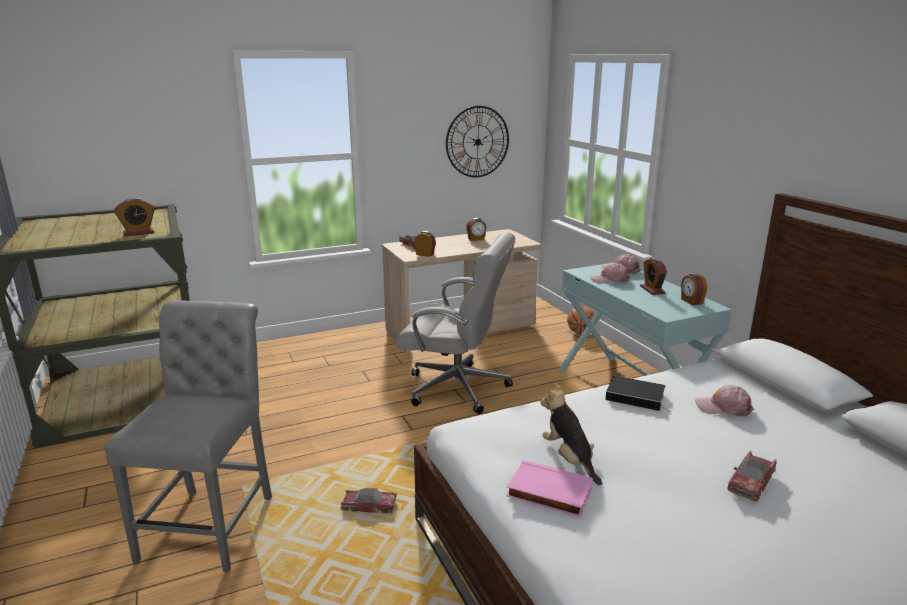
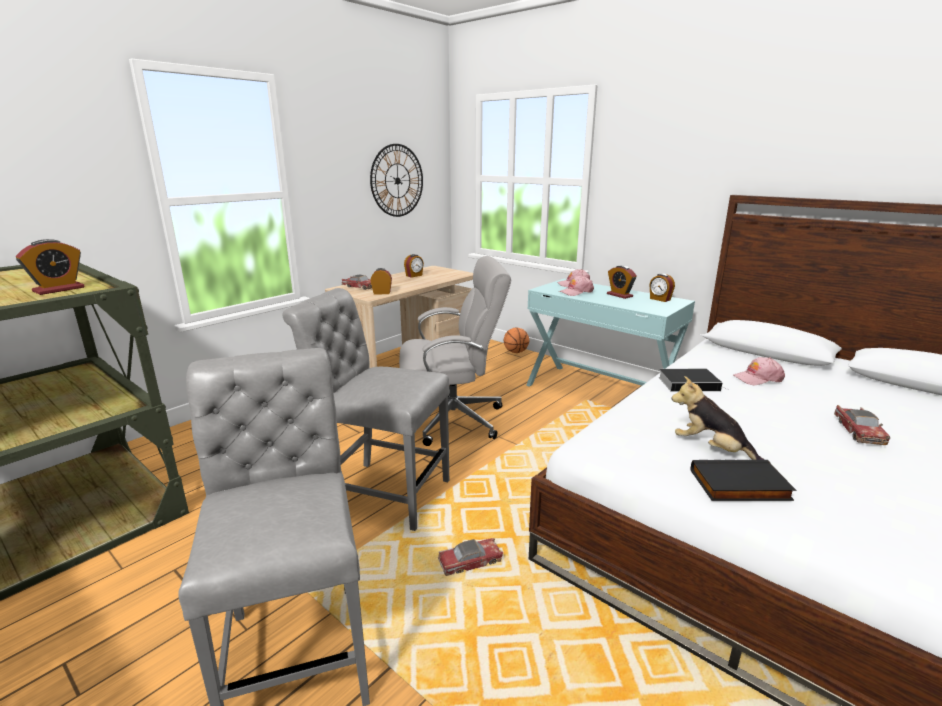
camera: 25 degrees left, 0 degrees up
pink book [506,460,593,517] -> black book [691,460,796,501]
none -> grey chair [282,288,450,531]

